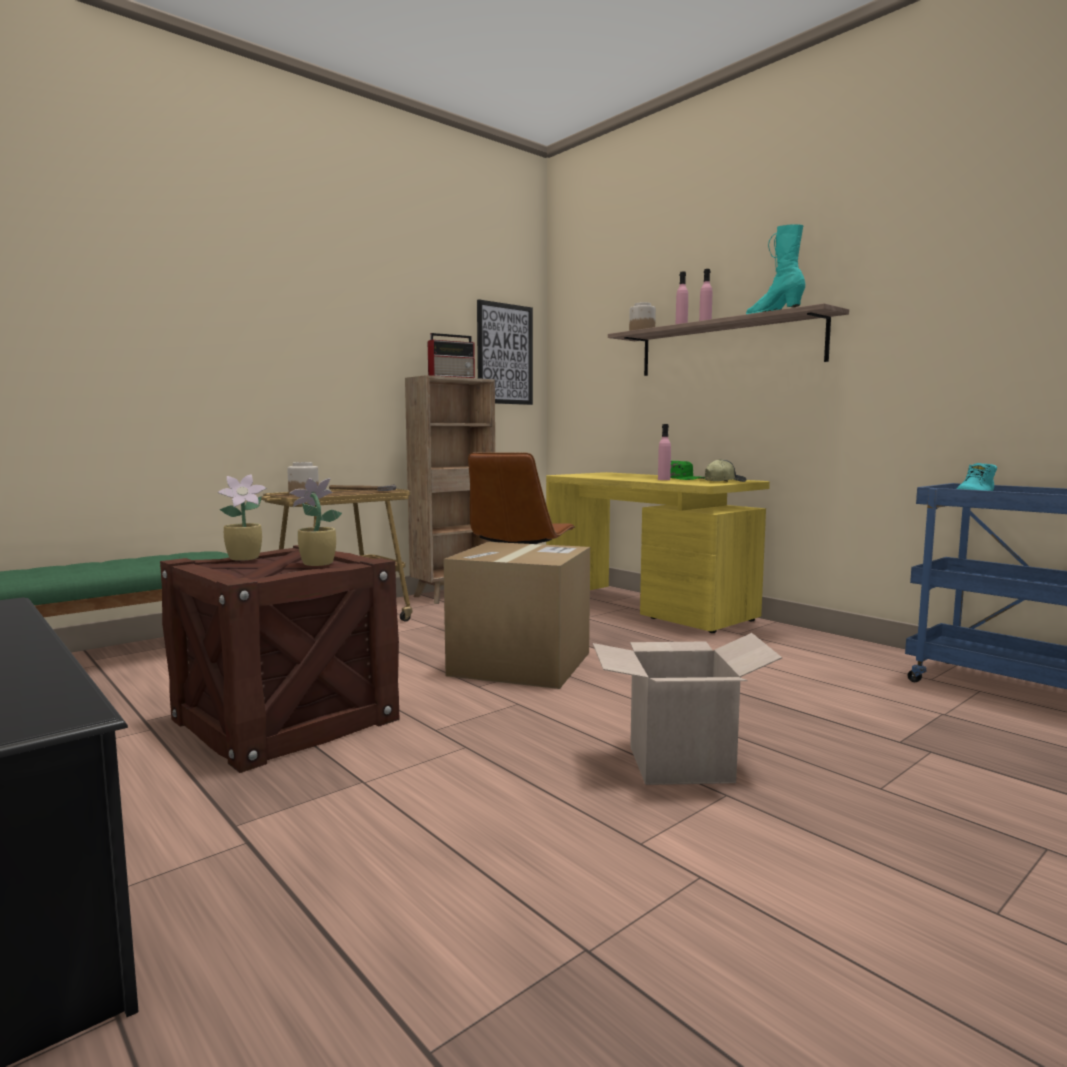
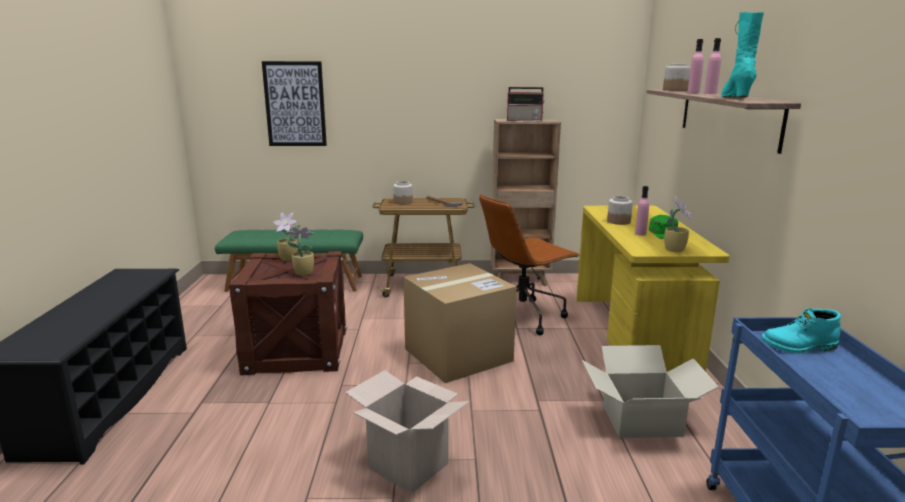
camera: 40 degrees right, 10 degrees up
picture [477,299,533,405] -> picture moved to [262,61,327,146]
cap [705,459,746,482] -> potted plant [664,196,692,252]
none -> cardboard box [582,345,719,438]
none -> jar [607,196,633,225]

